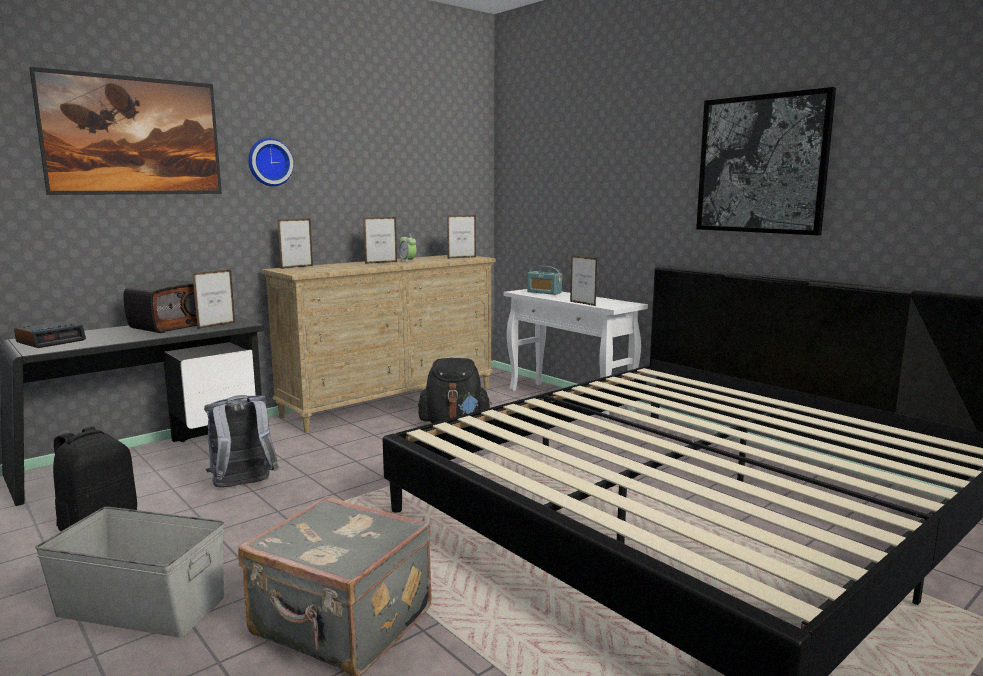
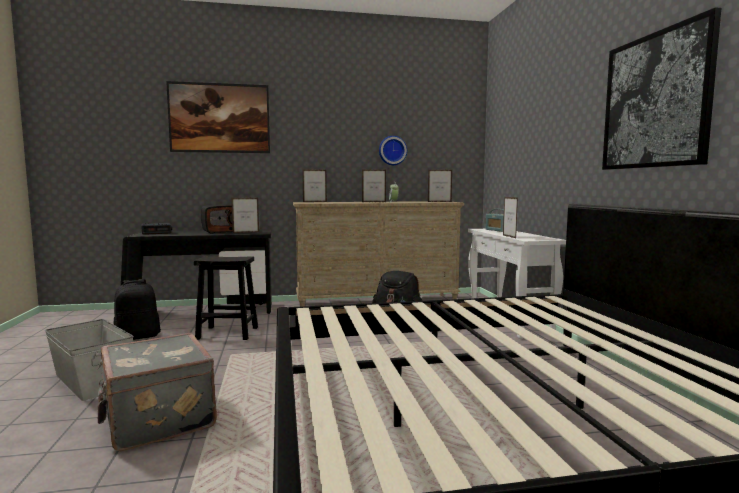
camera: 30 degrees right, 5 degrees down
grey backpack [204,395,279,488] -> black stool [194,256,258,340]
wall clock [248,138,294,186] -> wall clock moved to [379,136,407,165]

